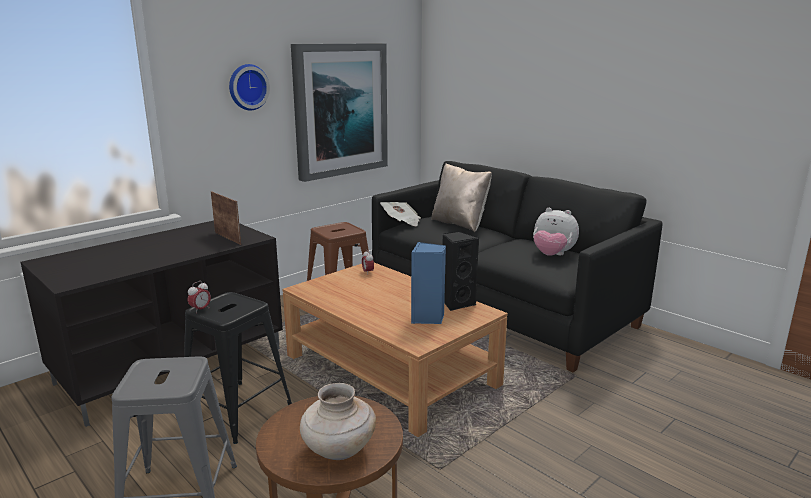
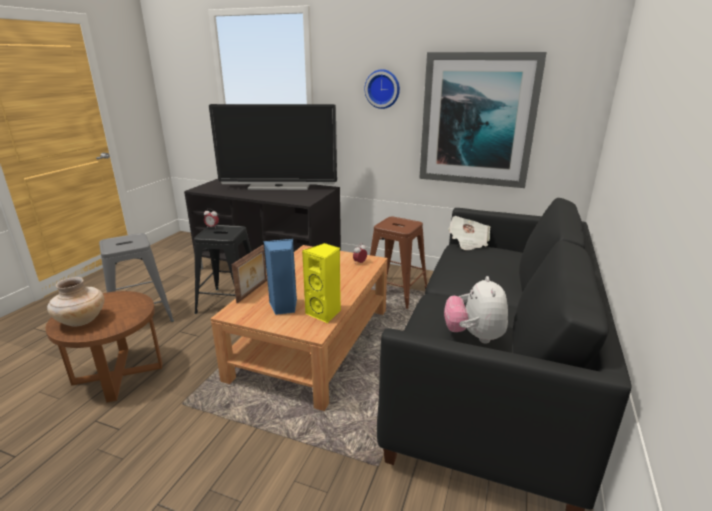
camera: 65 degrees right, 5 degrees up
picture frame [211,191,241,245] -> picture frame moved to [231,245,267,303]
beige pillow [431,163,492,232] -> none
black speaker [443,231,479,311] -> yellow speaker [302,243,341,323]
none -> television [209,104,337,190]

